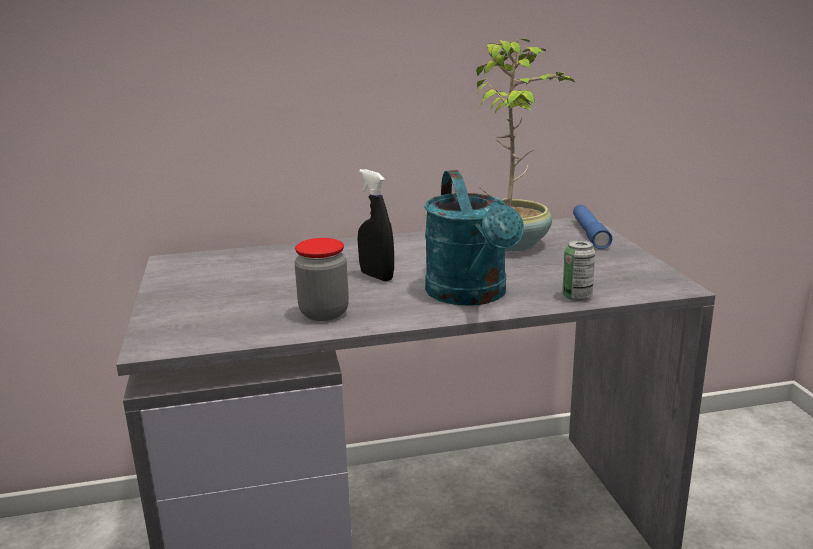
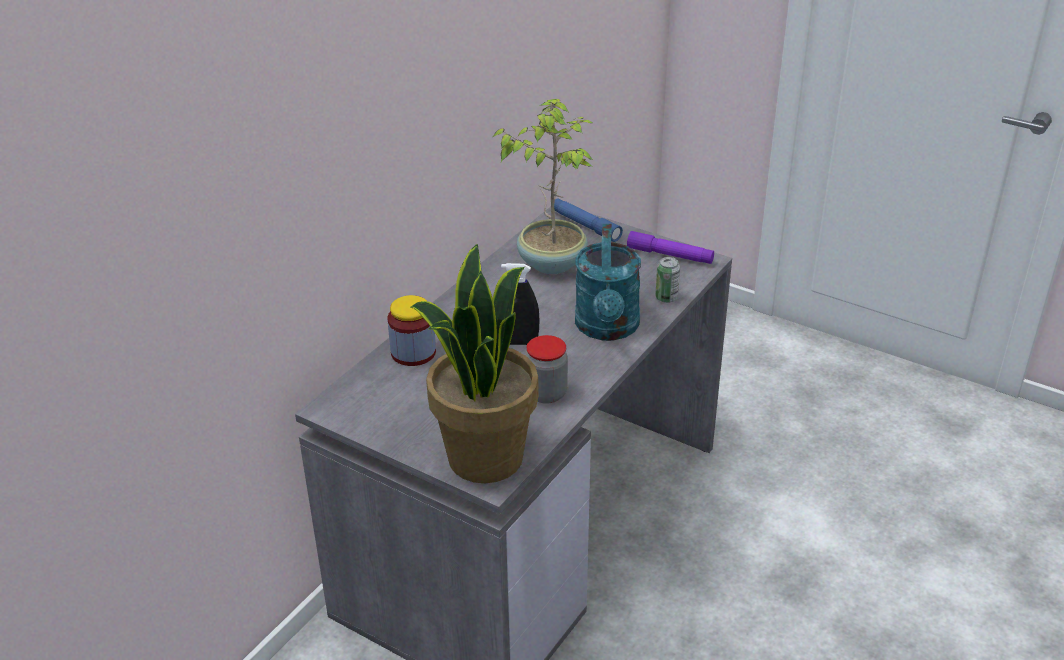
camera: 45 degrees left, 15 degrees up
turquoise watering can [424,170,524,306] -> turquoise watering can turned 60 degrees clockwise [575,224,641,341]
none -> jar [388,295,436,366]
none -> potted plant [410,244,538,483]
none -> purple flashlight [627,231,714,264]

